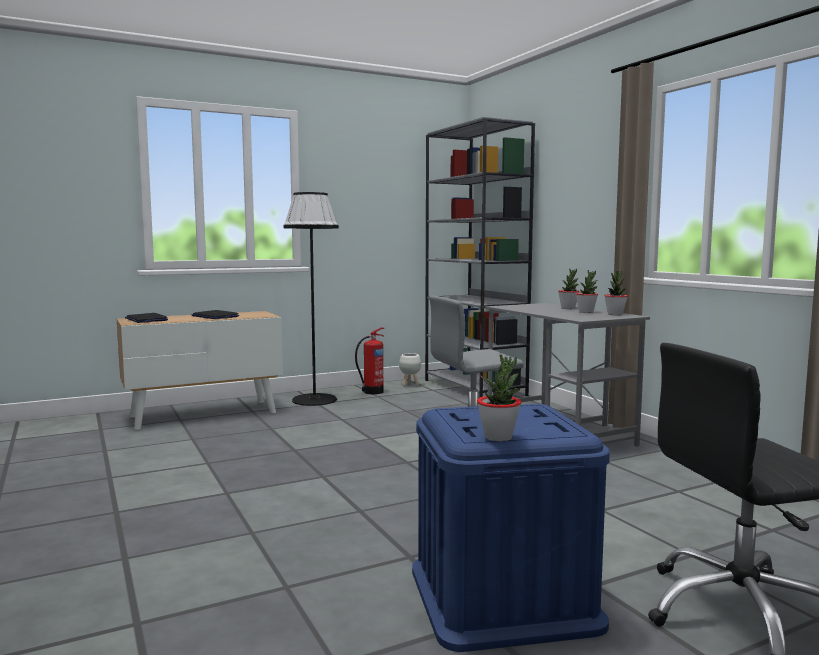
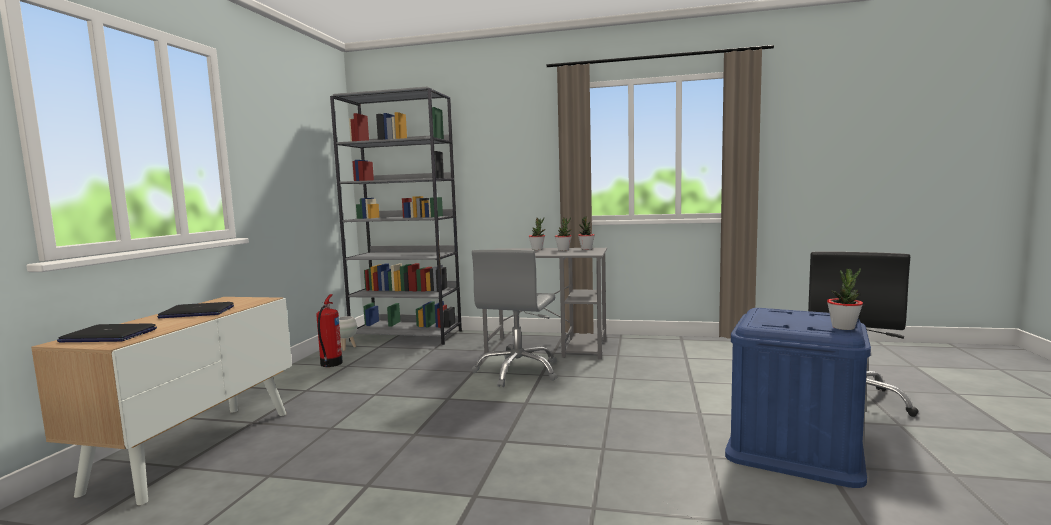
camera: 50 degrees left, 0 degrees up
black floor lamp [284,192,339,406] -> none

